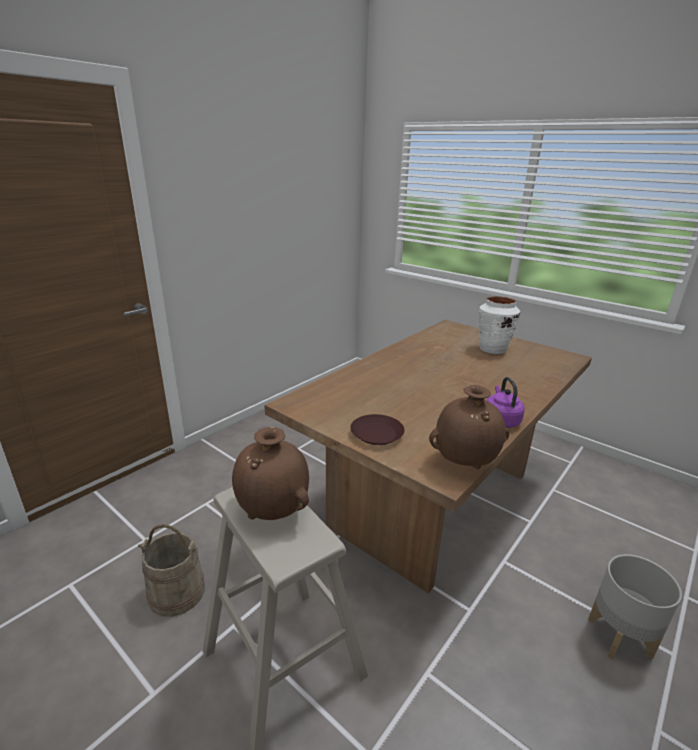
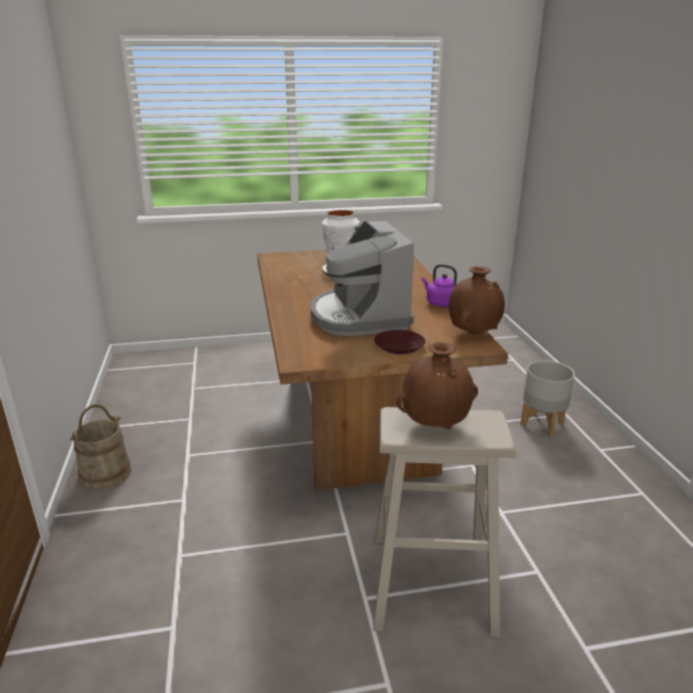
camera: 50 degrees left, 0 degrees up
beige bucket [138,524,205,617] -> beige bucket moved to [70,404,131,489]
none -> coffee machine [311,221,414,336]

